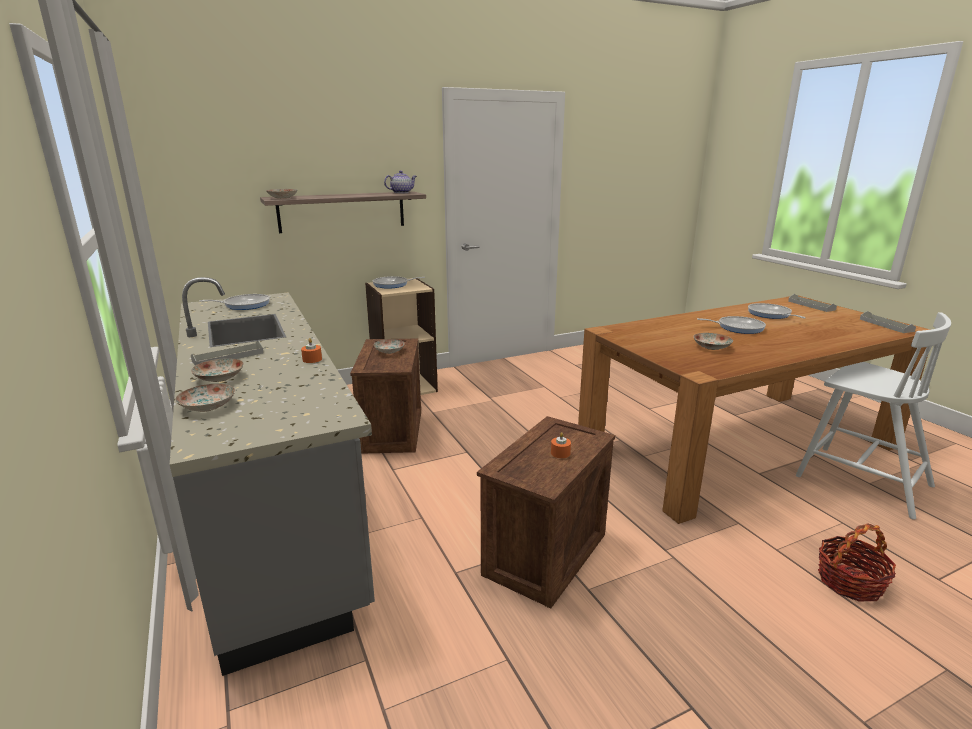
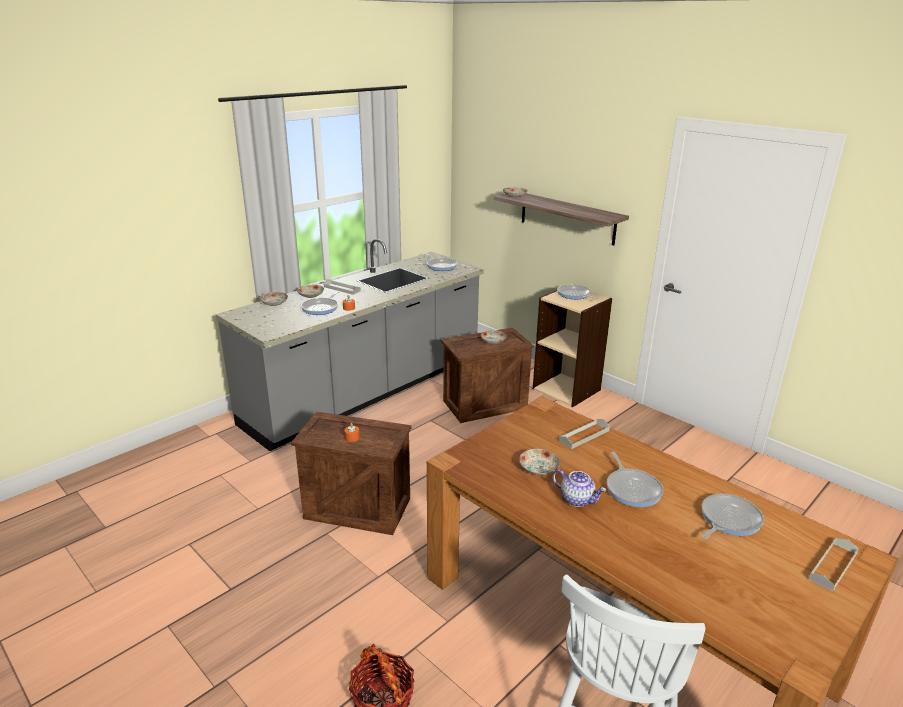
camera: 70 degrees right, 5 degrees up
teapot [384,171,417,193] -> teapot moved to [553,469,606,507]
grey tray [860,311,916,333] -> grey tray moved to [559,419,610,449]
none -> frying pan [301,291,340,315]

